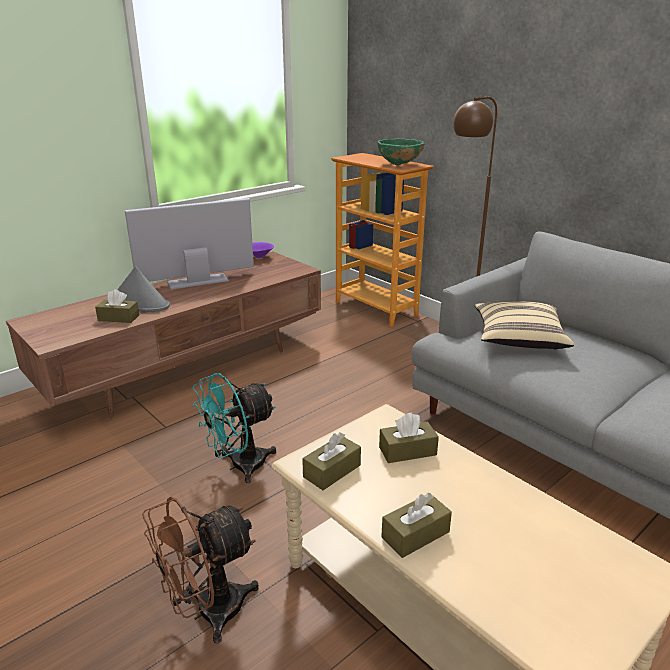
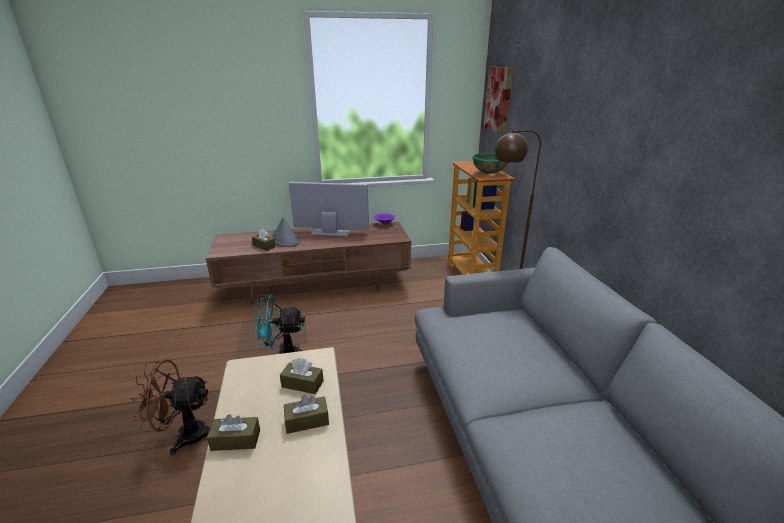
camera: 30 degrees right, 0 degrees up
brown tissue box [302,432,361,490] -> brown tissue box moved to [284,396,329,434]
beige pillow [475,302,574,349] -> none
none -> picture [484,67,513,134]

